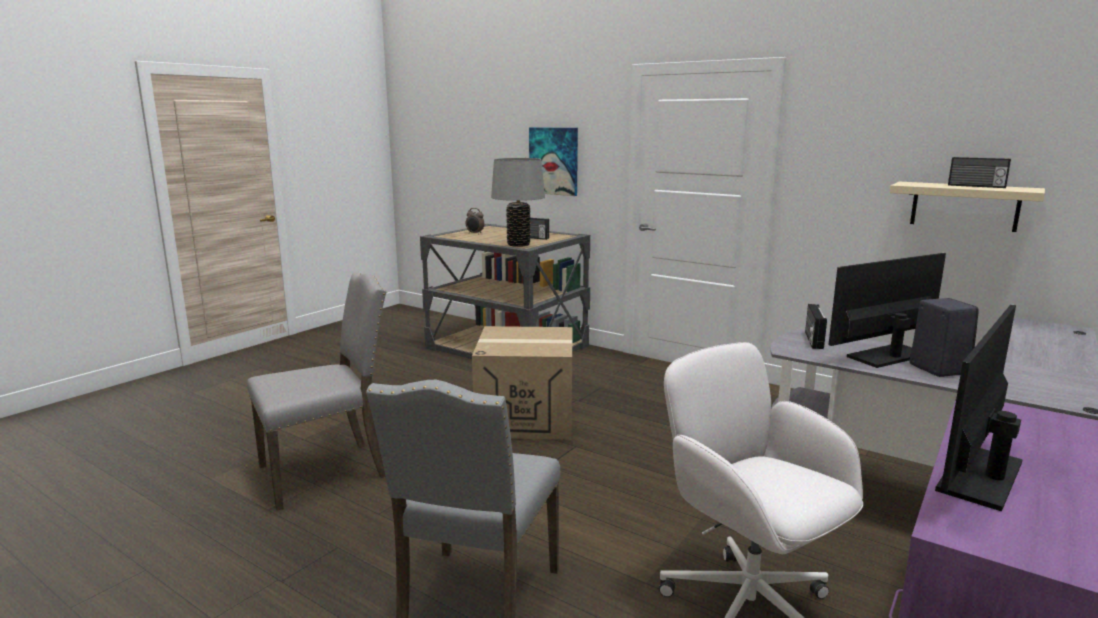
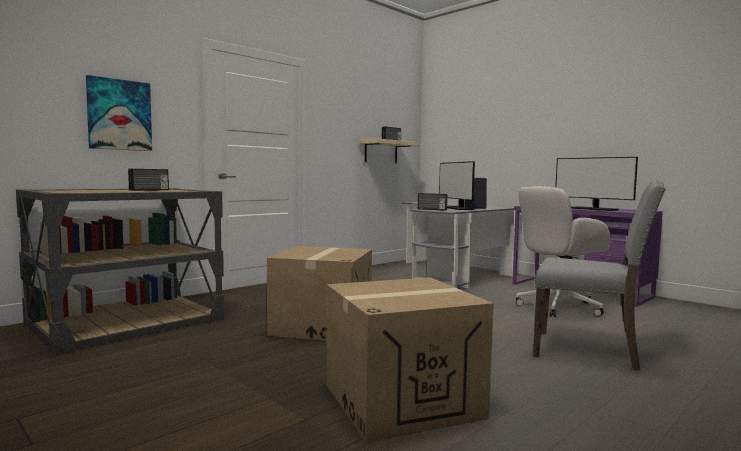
camera: 80 degrees left, 10 degrees down
grey chair [247,273,387,510] -> cardboard box [326,277,494,442]
alarm clock [466,208,485,234] -> none
grey table lamp [491,158,545,247] -> none

